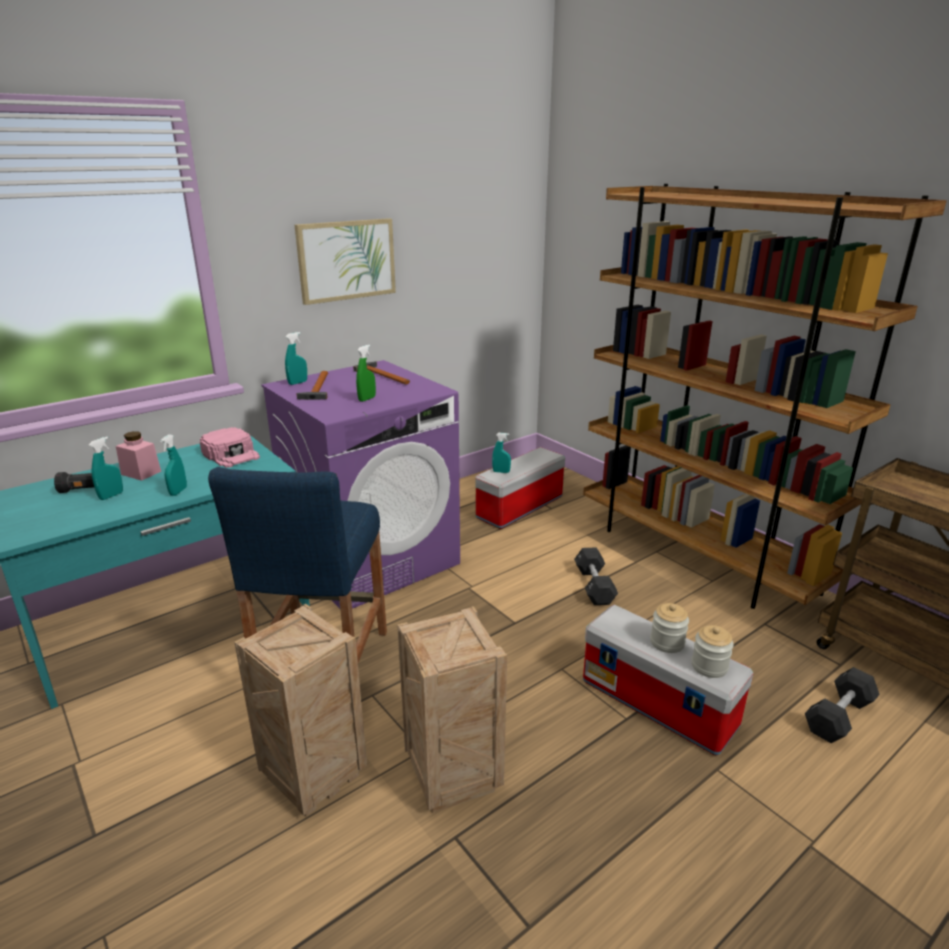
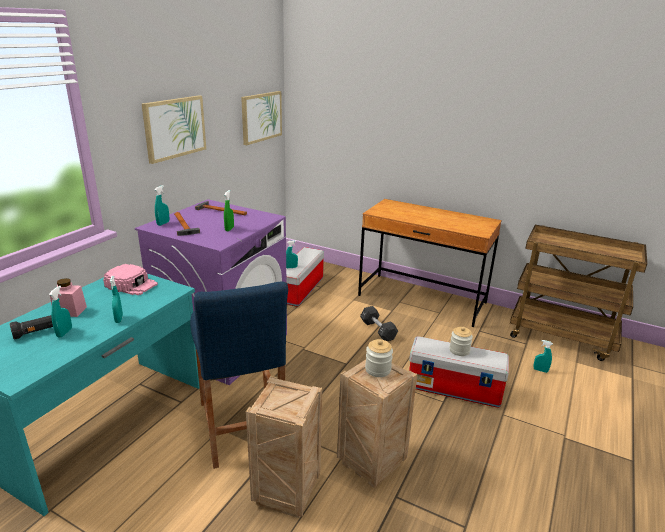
camera: 25 degrees left, 0 degrees up
brown bookcase [583,184,947,609] -> brown desk [358,199,502,327]
jar [691,625,734,678] -> jar moved to [365,339,393,377]
black dumbbell [805,667,880,743] -> turquoise spray bottle [534,340,553,373]
none -> picture [241,91,282,145]

